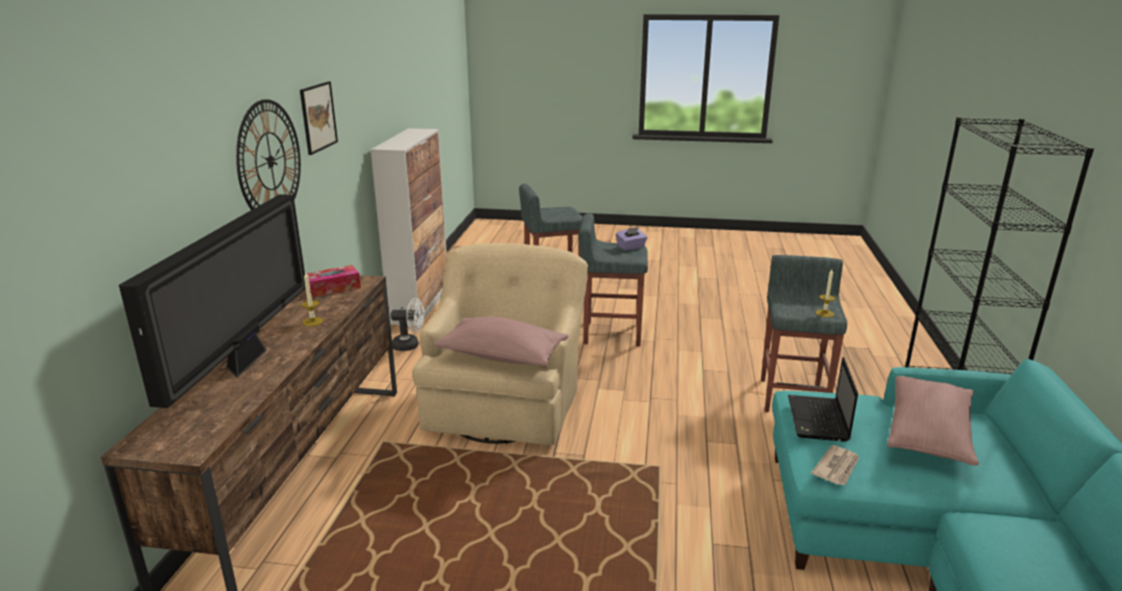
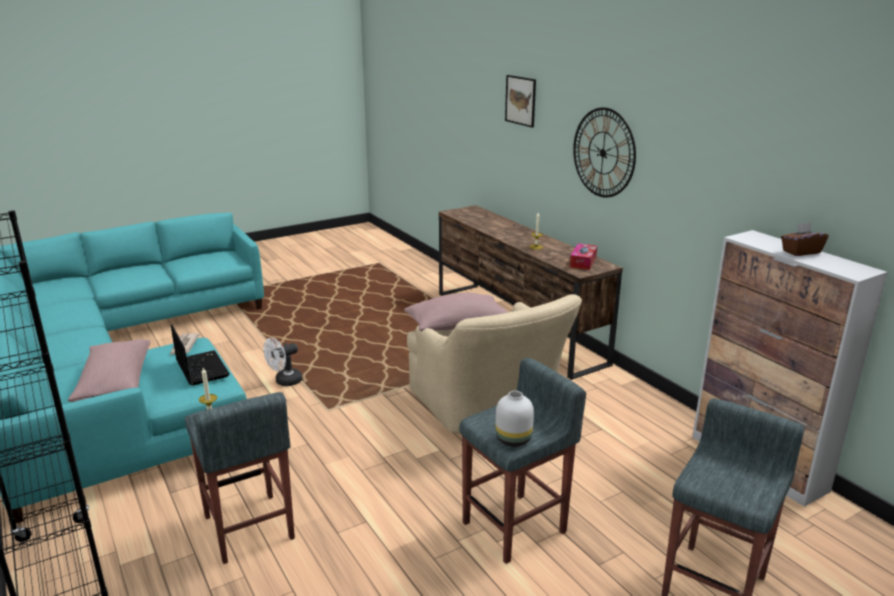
camera: 140 degrees right, 0 degrees up
television [119,194,306,408] -> none
picture [300,81,338,155] -> picture moved to [505,75,536,128]
white fan [391,298,425,351] -> white fan moved to [264,338,302,386]
purple tissue box [616,227,647,251] -> white vase [496,391,534,447]
none -> brown tissue box [781,222,829,256]

